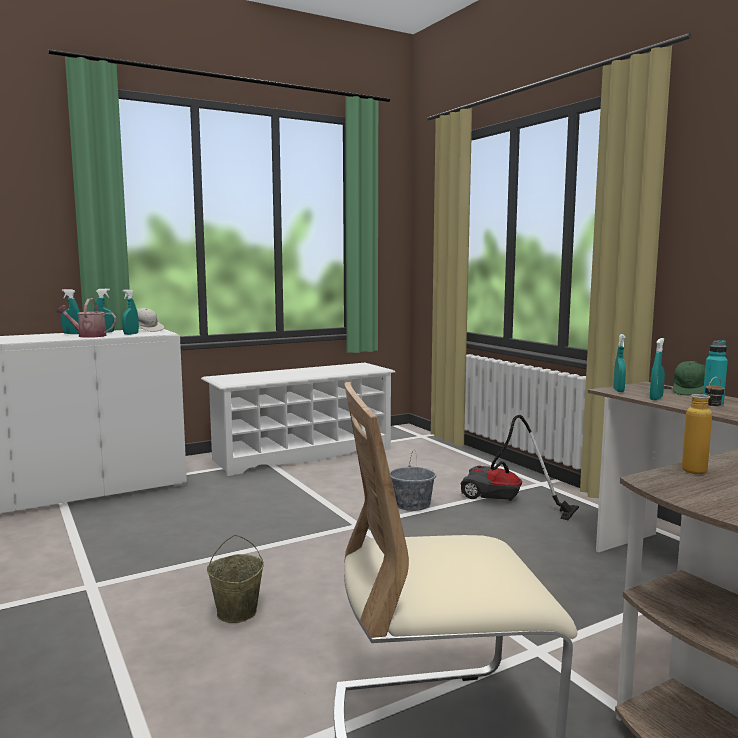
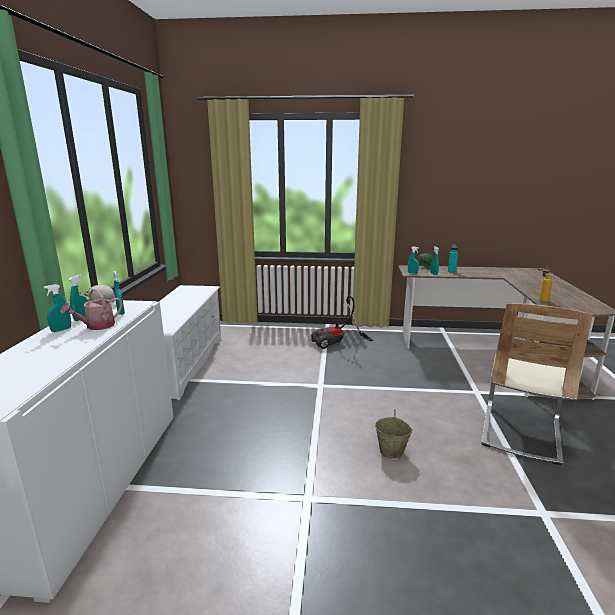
camera: 55 degrees left, 10 degrees up
grey bucket [390,449,436,511] -> none

